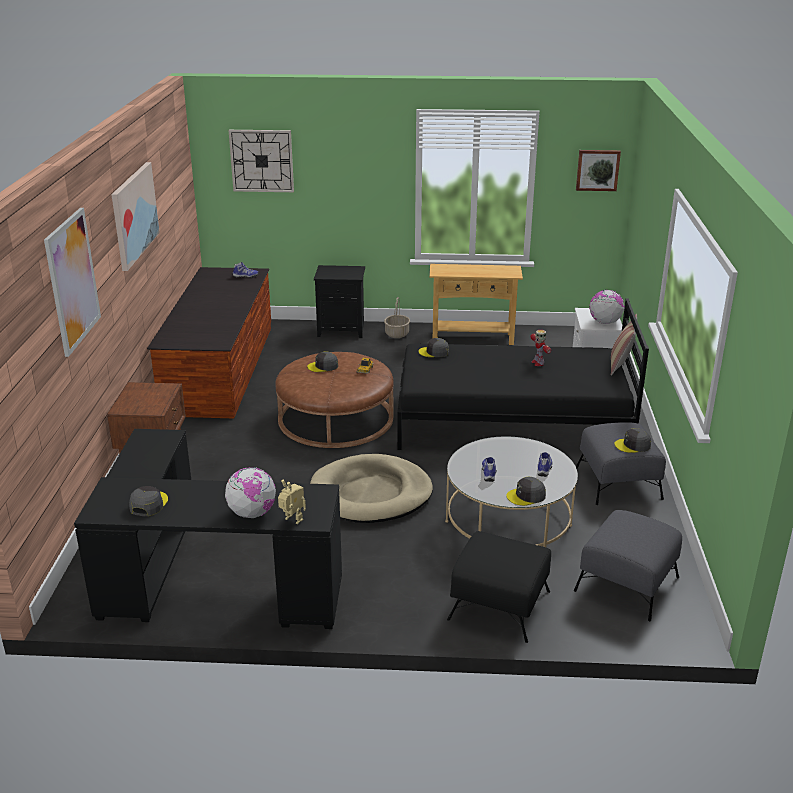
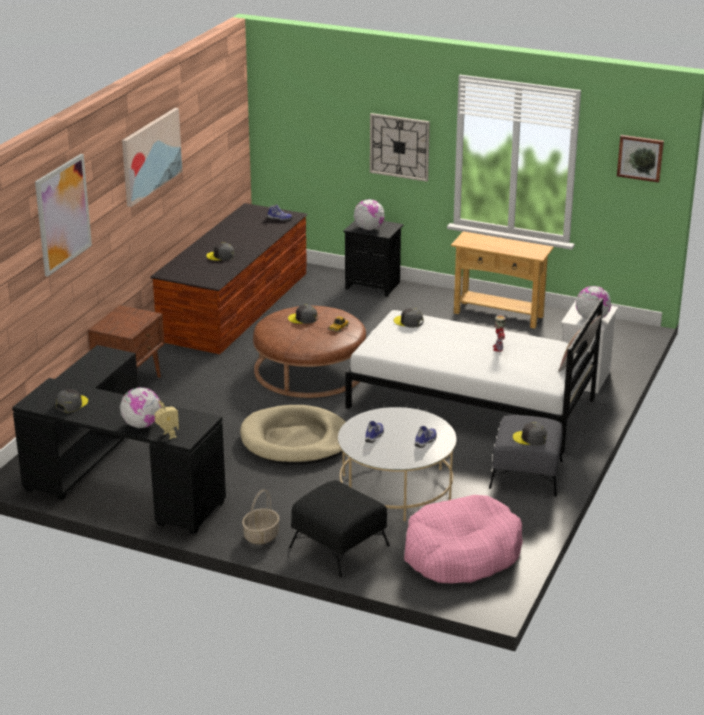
camera: 20 degrees right, 0 degrees up
wall clock [228,130,294,192] -> wall clock moved to [370,113,430,182]
basket [384,297,410,338] -> basket moved to [242,489,280,545]
black bed [397,299,649,450] -> white bed [345,298,603,455]
grey cap [506,477,546,506] -> grey cap moved to [206,243,235,261]
grey ottoman [574,510,682,621] -> pink dog bed [404,495,523,583]
none -> globe [354,199,385,230]

